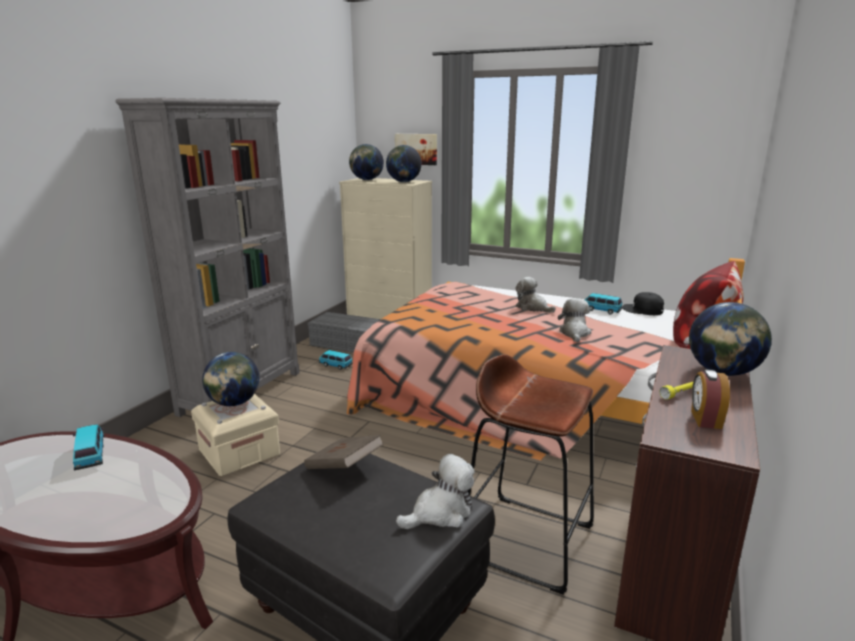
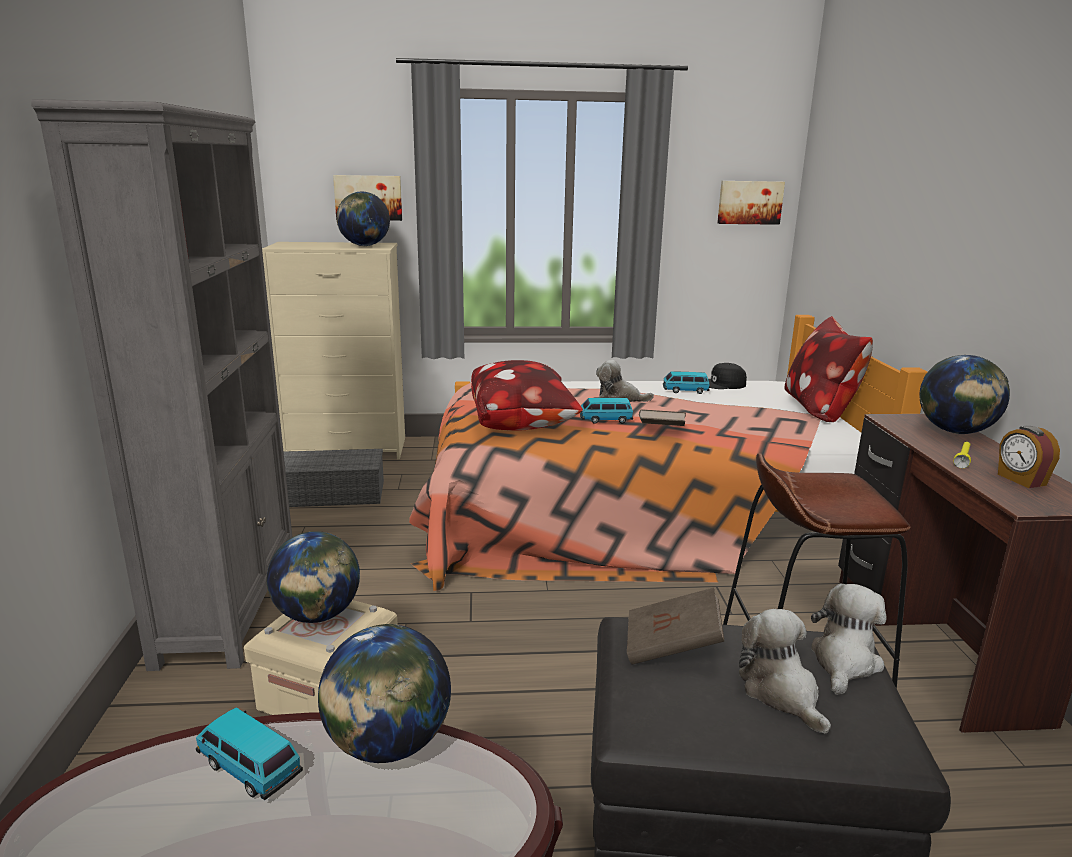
camera: 30 degrees left, 0 degrees up
toy car [319,350,353,370] -> toy car moved to [580,398,633,424]
globe [349,144,384,180] -> globe moved to [318,624,451,763]
plush toy [558,298,591,343] -> plush toy moved to [739,609,831,734]
none -> pillow [471,360,583,431]
none -> brown book [639,409,686,426]
none -> picture [717,181,785,225]

